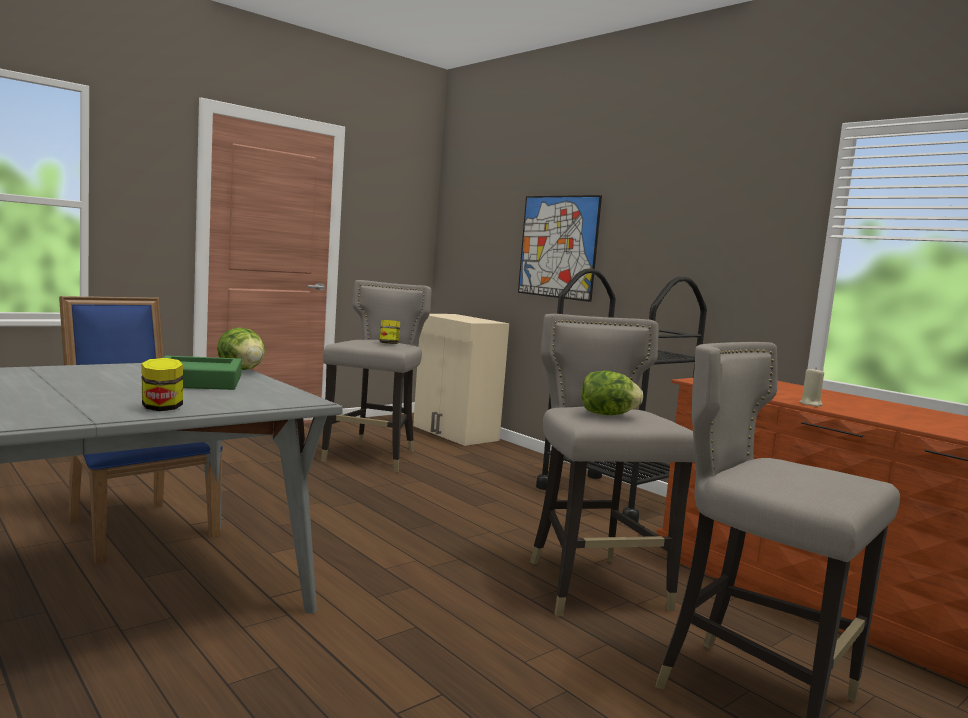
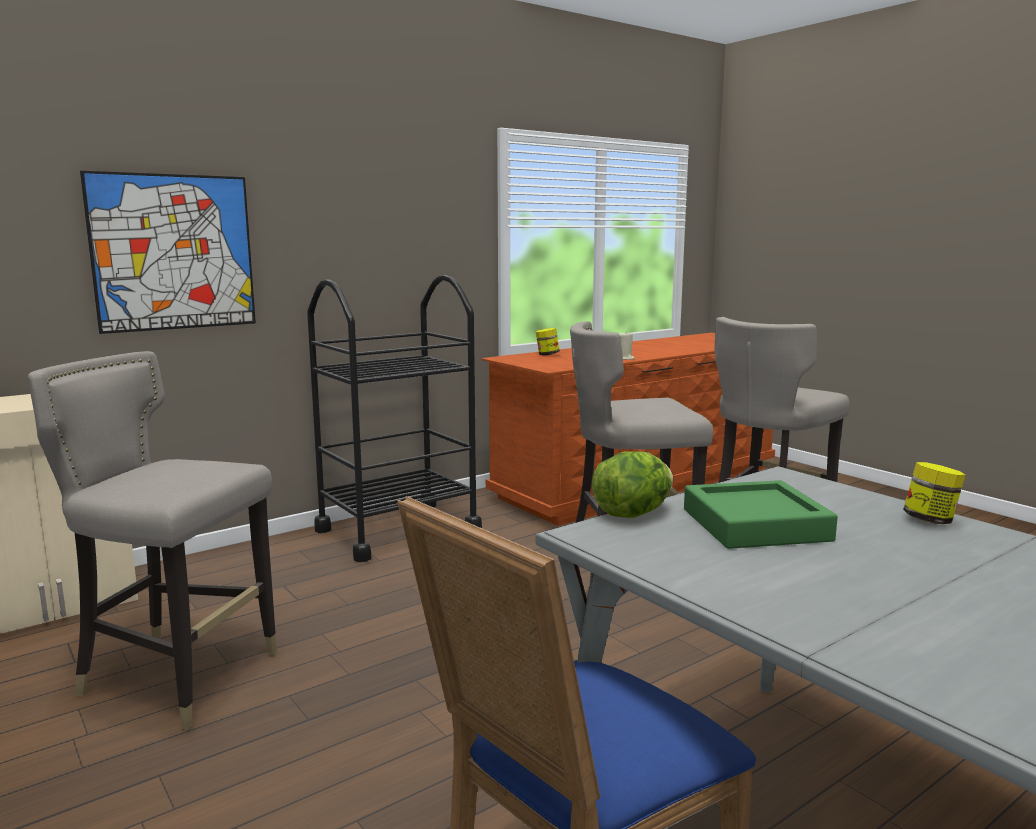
camera: 85 degrees left, 5 degrees up
jar [380,320,400,344] -> jar moved to [536,328,560,355]
lettuce [582,371,643,415] -> none

